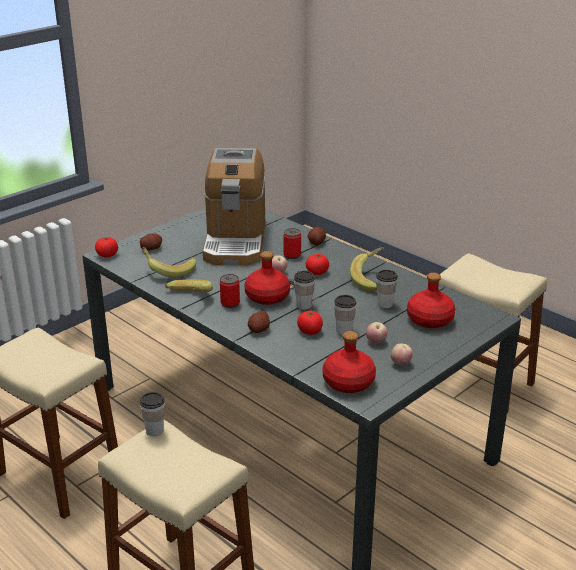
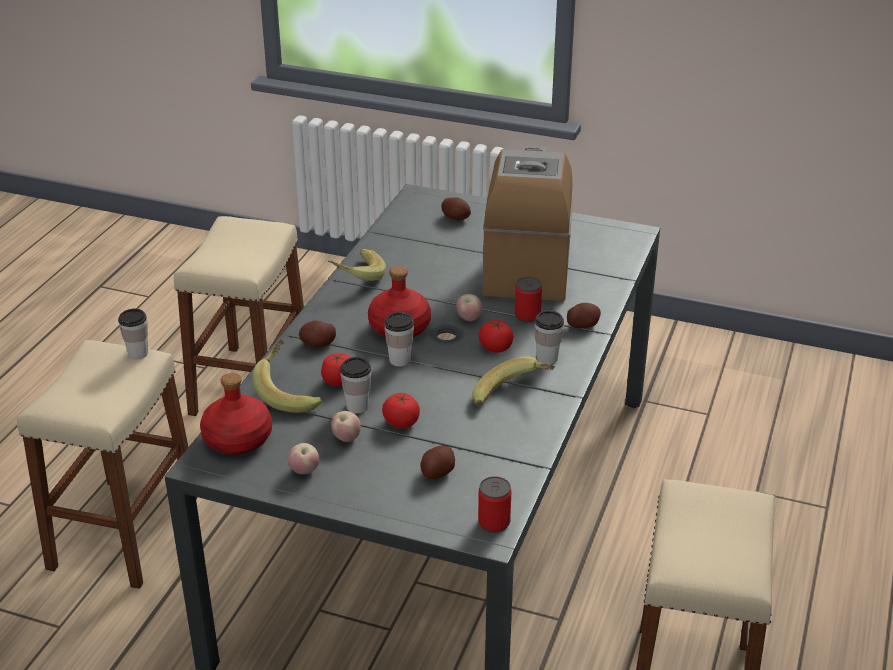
camera: 65 degrees right, 5 degrees up
tomato [95,237,118,258] -> tomato moved to [382,393,420,428]
banana [143,247,196,278] -> banana moved to [252,339,322,413]
coffee machine [203,148,265,265] -> coffee machine turned 120 degrees clockwise [483,147,573,301]
can [220,274,240,308] -> can moved to [478,476,511,533]
cup [376,270,398,308] -> cup moved to [534,310,564,364]
red bottle [407,273,455,328] -> potato [420,445,455,479]

